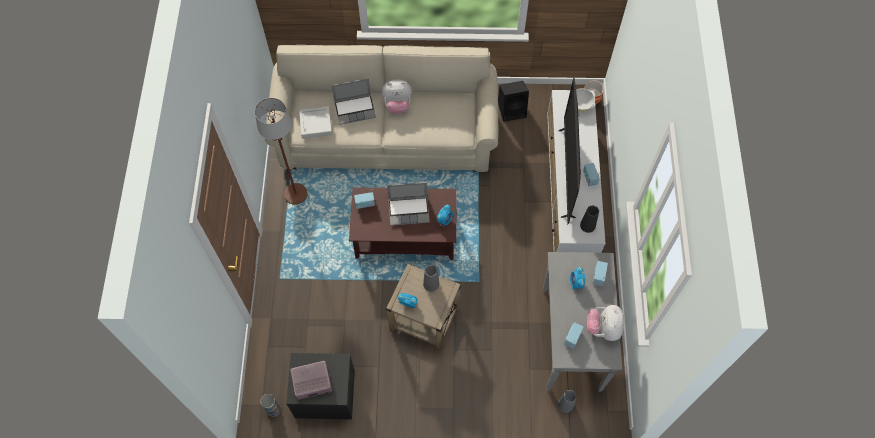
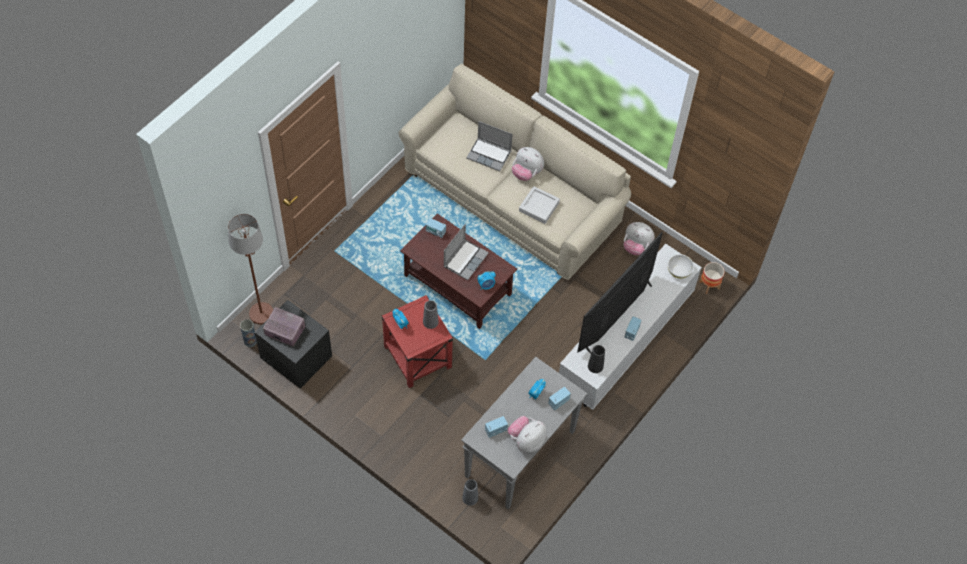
camera: 35 degrees right, 5 degrees down
brown floor lamp [255,98,308,205] -> brown floor lamp moved to [228,214,273,324]
grey tray [299,106,332,139] -> grey tray moved to [519,186,560,224]
beige side table [386,264,461,350] -> red side table [382,295,453,388]
laptop [387,182,430,226] -> laptop turned 90 degrees counterclockwise [443,224,489,280]
black speaker [498,81,529,122] -> plush toy [623,222,655,255]

